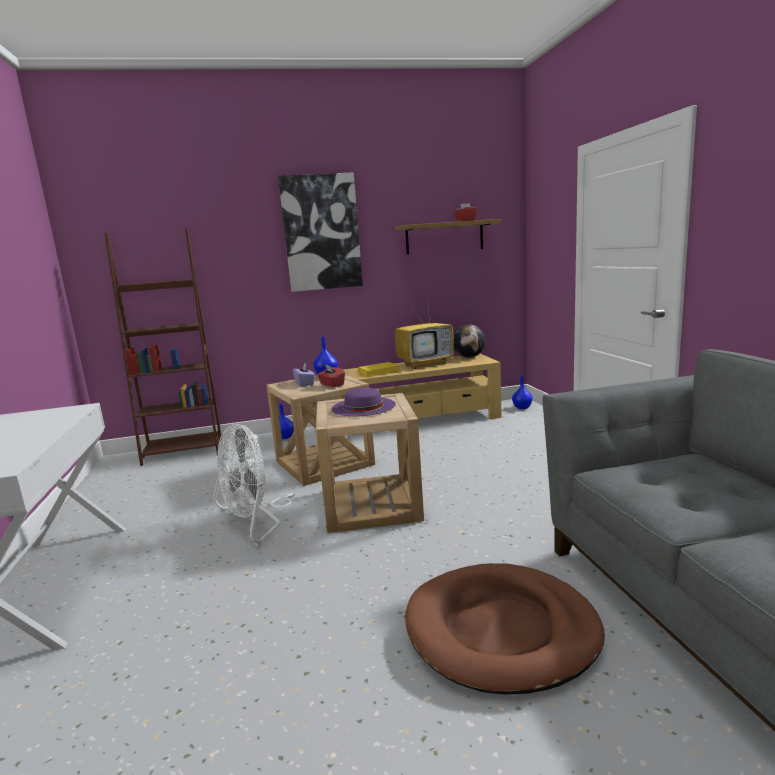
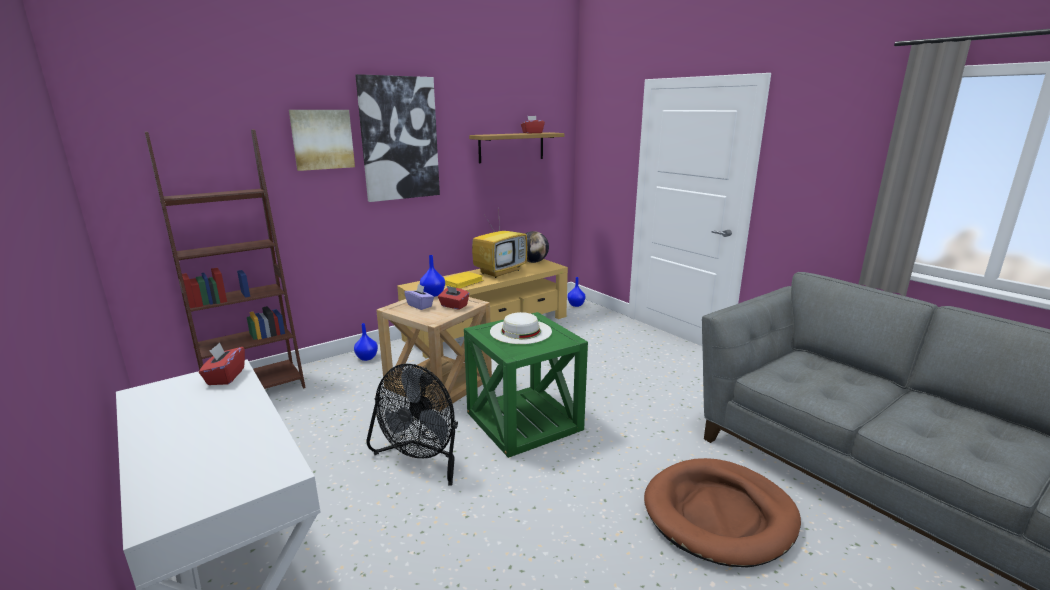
camera: 25 degrees left, 5 degrees up
white fan [213,424,295,547] -> black fan [366,364,458,486]
beige side table [316,393,424,533] -> green side table [464,312,588,458]
purple hat [331,388,396,416] -> white hat [490,312,552,344]
none -> red tissue box [199,342,245,385]
none -> picture [289,110,355,171]

